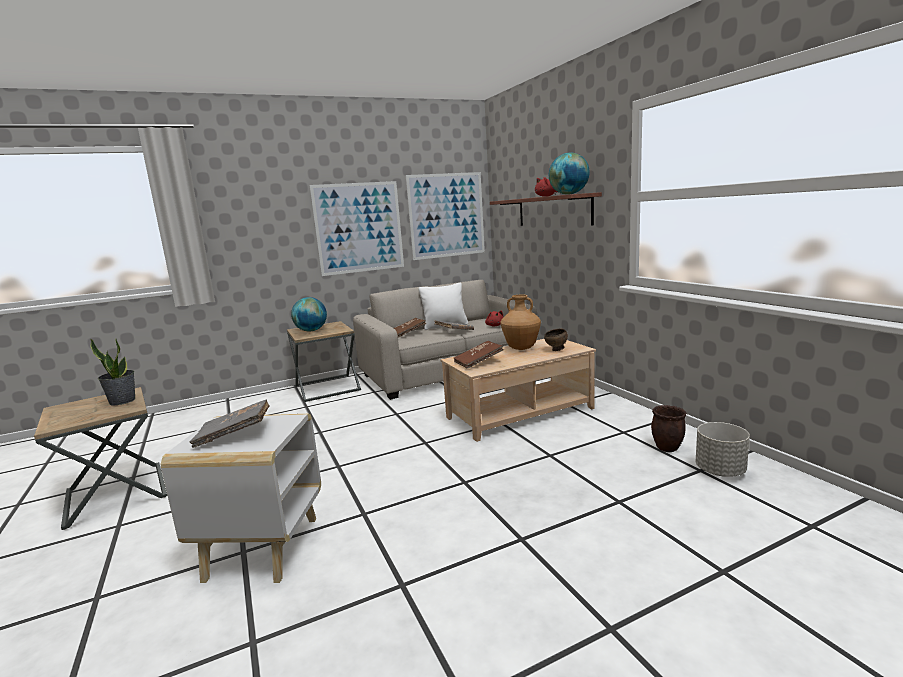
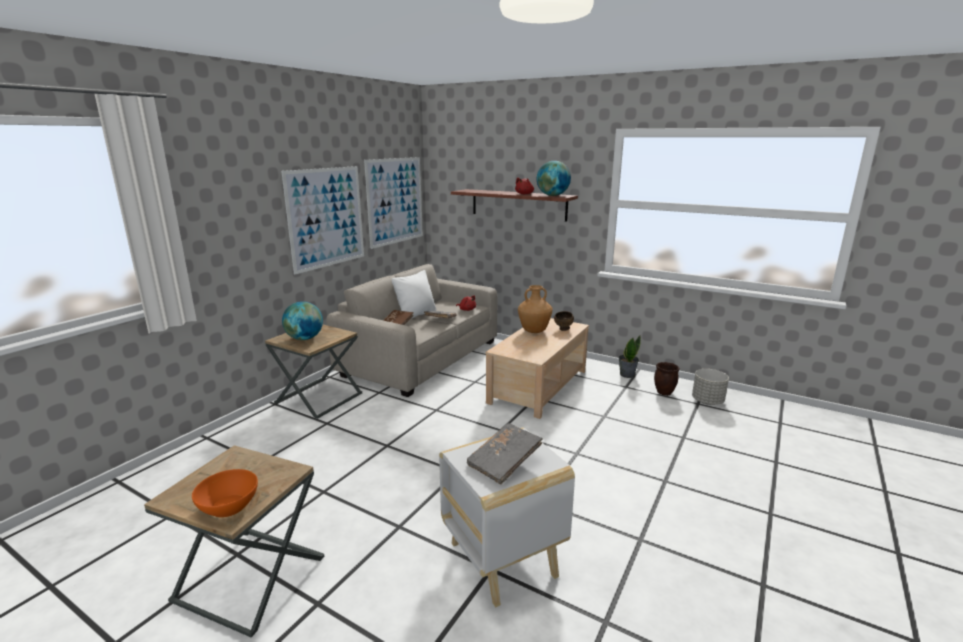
camera: 35 degrees left, 5 degrees up
potted plant [90,338,135,406] -> potted plant moved to [618,336,641,378]
brown book [454,341,503,369] -> none
none -> orange bowl [192,469,258,517]

